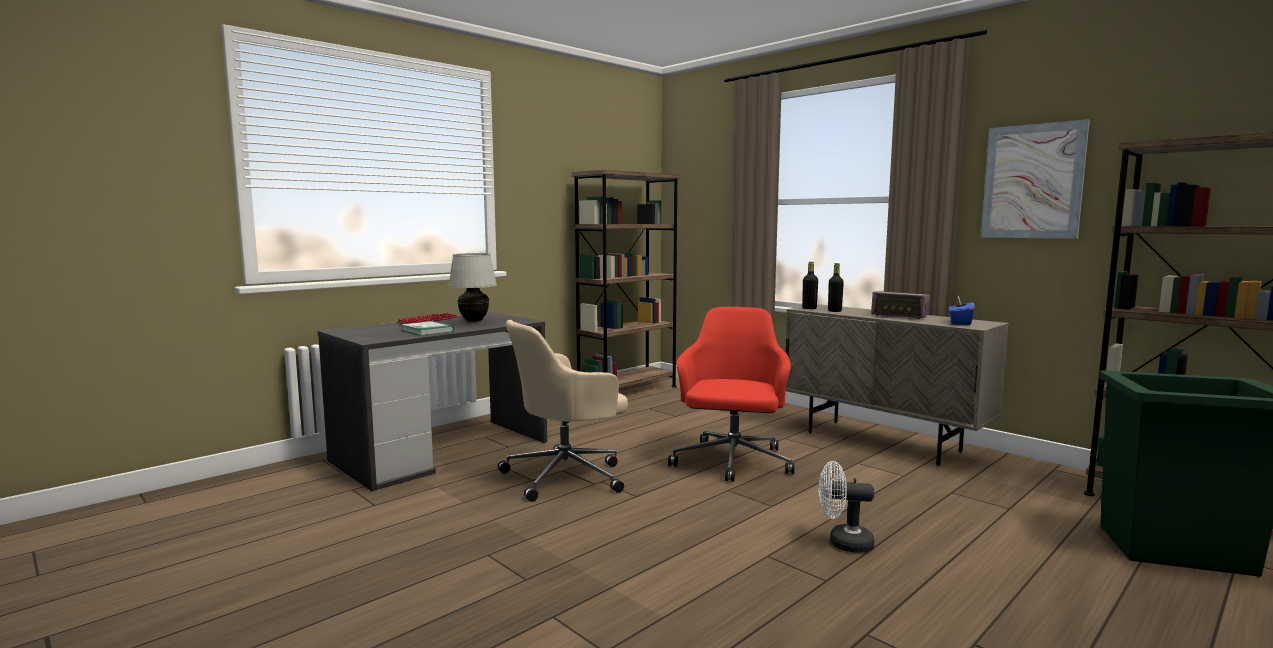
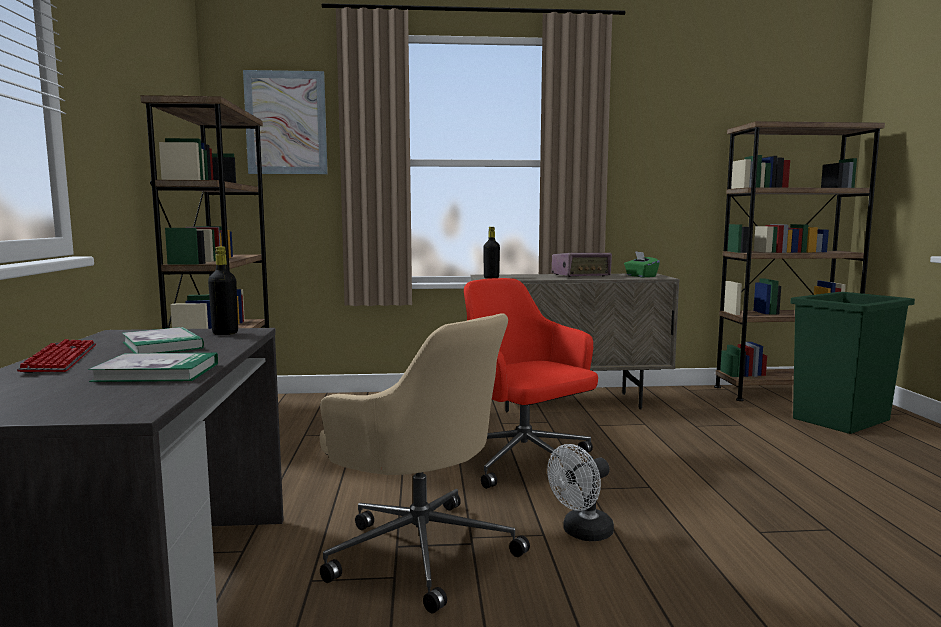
camera: 50 degrees left, 0 degrees up
white table lamp [448,253,497,322] -> book [122,327,204,353]
beige office chair [498,320,628,502] -> beige office chair turned 60 degrees counterclockwise [320,313,530,613]
white fan [818,461,875,553] -> white fan moved to [547,444,614,541]
black bottle [828,263,844,312] -> black bottle moved to [208,246,238,335]
blue tissue box [949,295,975,325] -> green tissue box [624,251,660,277]
picture [981,119,1090,239] -> picture moved to [243,70,328,174]

